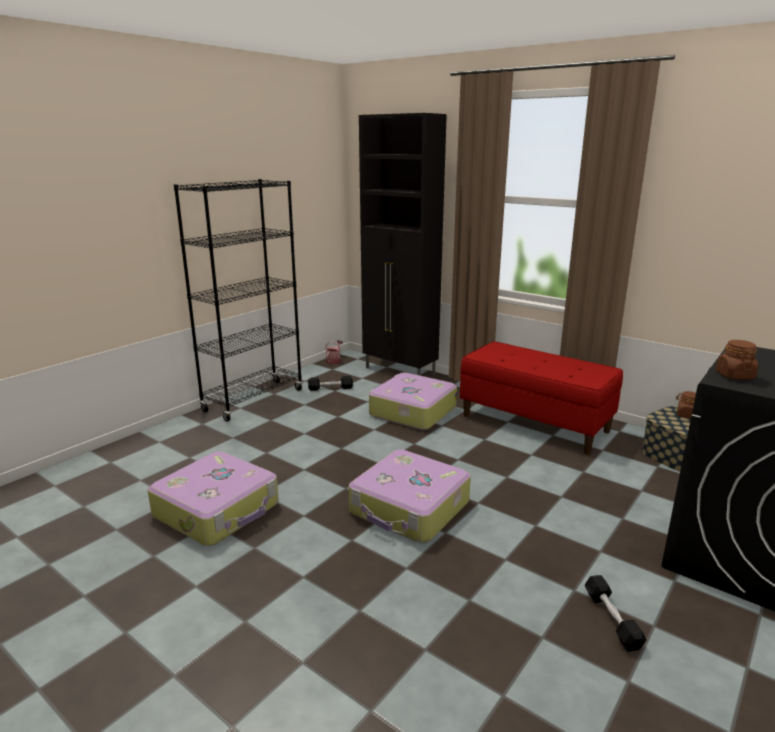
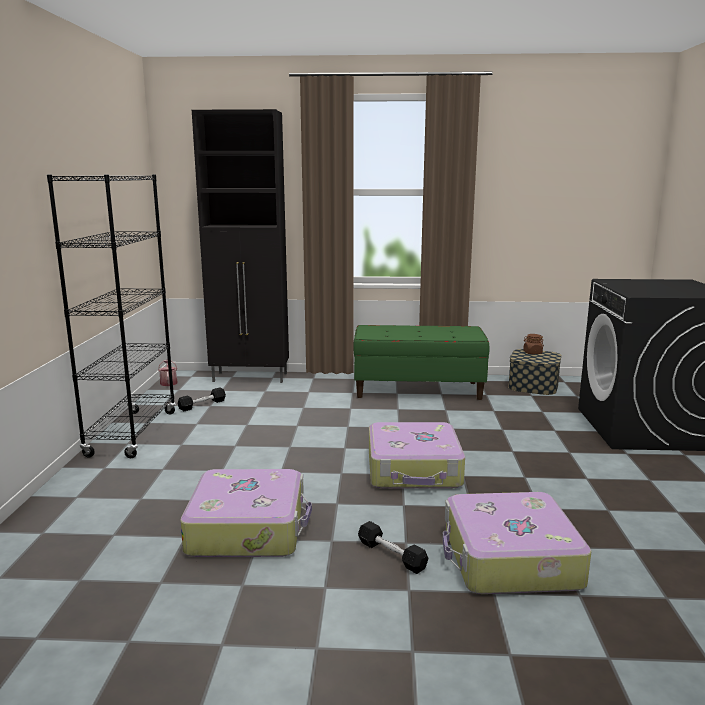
camera: 35 degrees left, 5 degrees down
suitcase [369,373,457,430] -> suitcase moved to [442,492,591,594]
red bench [460,342,623,454] -> green bench [353,325,489,400]
black dumbbell [585,575,646,652] -> black dumbbell moved to [358,521,428,574]
brown jar [716,340,758,380] -> none

